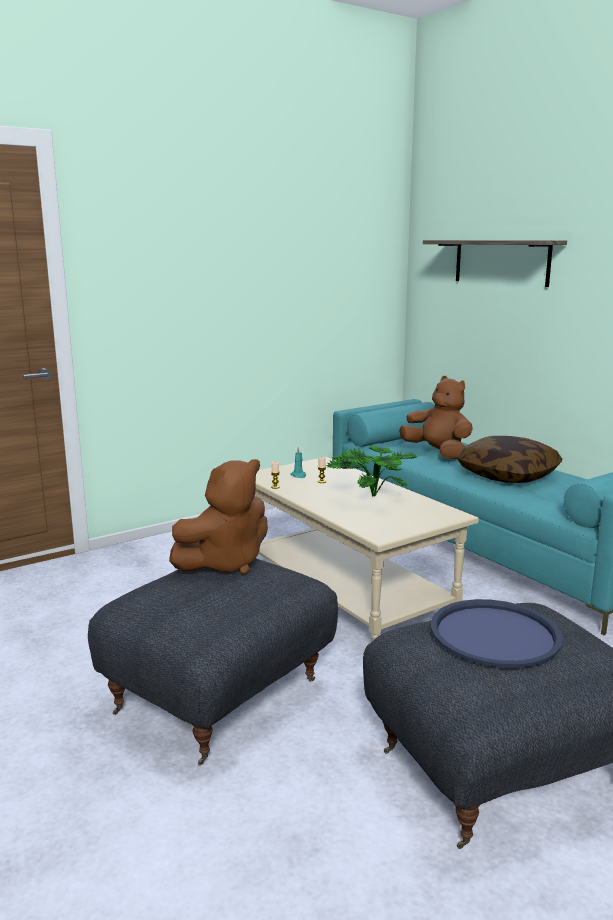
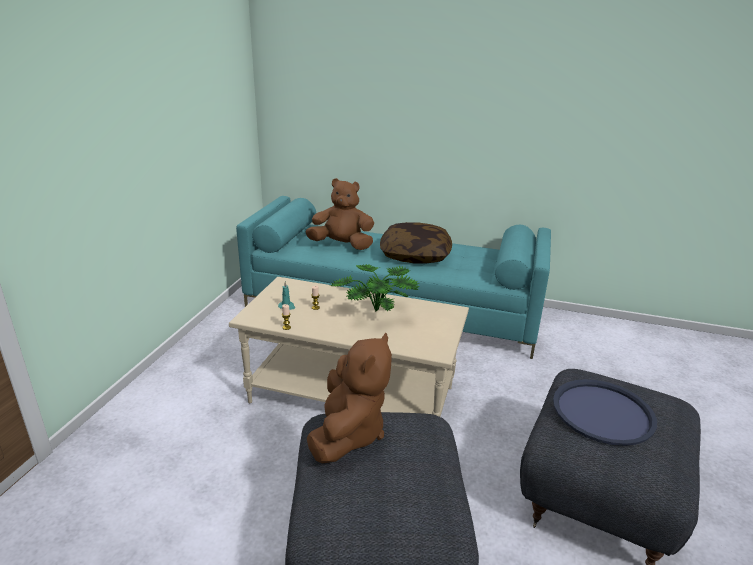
camera: 40 degrees left, 10 degrees up
shelf [423,240,567,287] -> none

